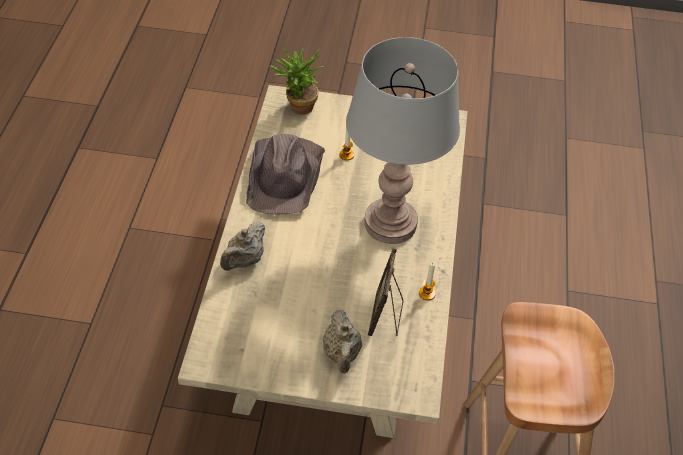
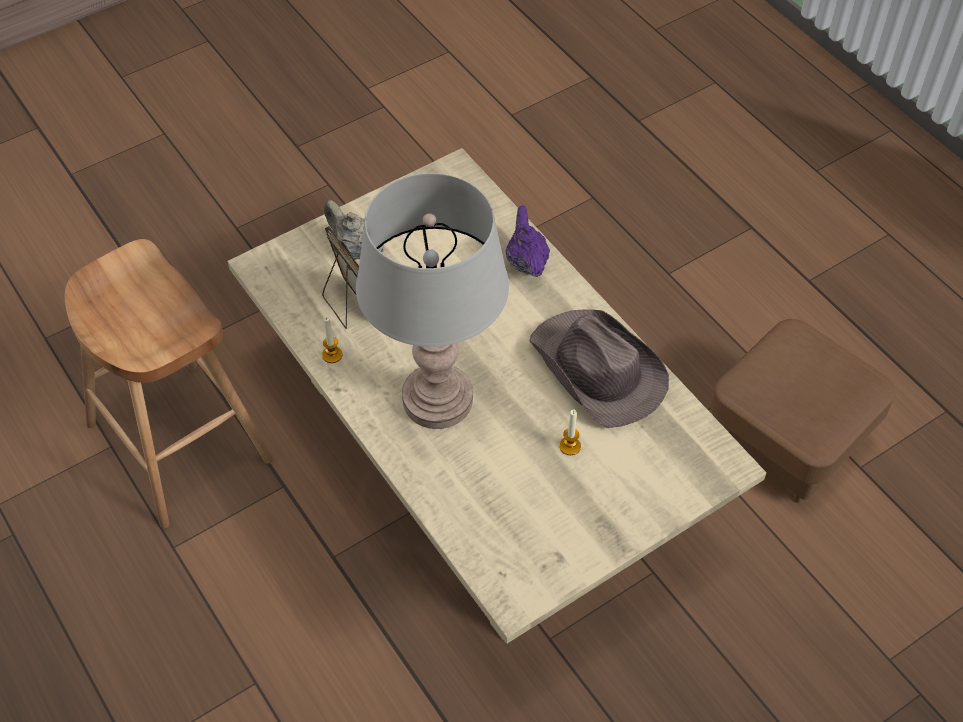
camera: 140 degrees right, 5 degrees up
beige teapot [220,222,265,271] -> purple teapot [506,205,550,277]
potted plant [270,46,323,115] -> none
none -> brown ottoman [711,319,895,503]

